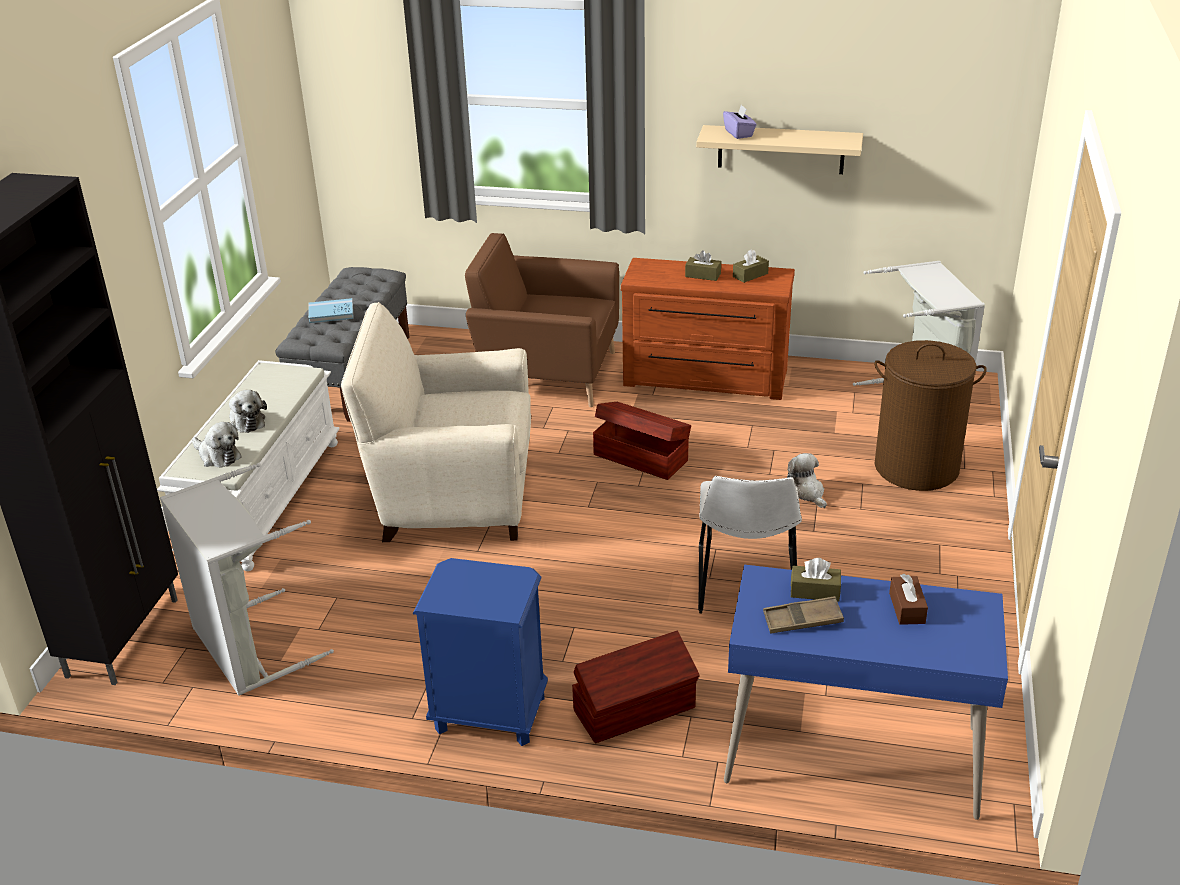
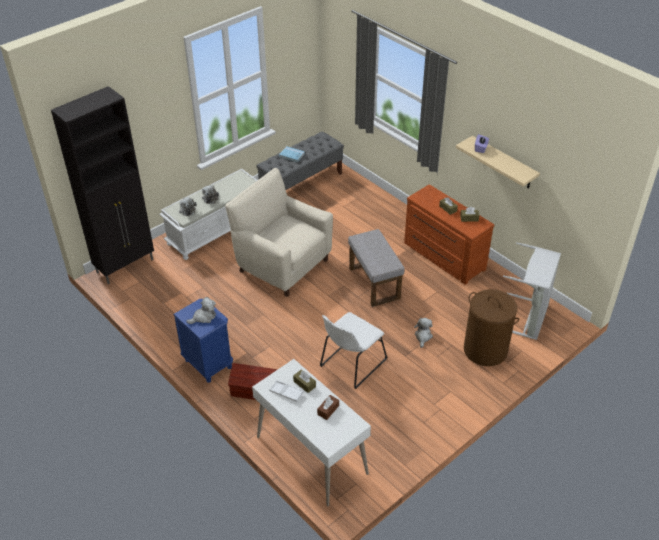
camera: 35 degrees right, 10 degrees up
grey laundry basket [160,463,334,696] -> none
brown armchair [465,233,619,407] -> none
brown storage box [593,402,691,480] -> grey ottoman [348,229,405,307]
blue desk [724,565,1008,820] -> white desk [252,359,371,507]
brown tray [763,596,844,633] -> white tray [269,380,304,402]
none -> plush toy [186,297,216,324]

